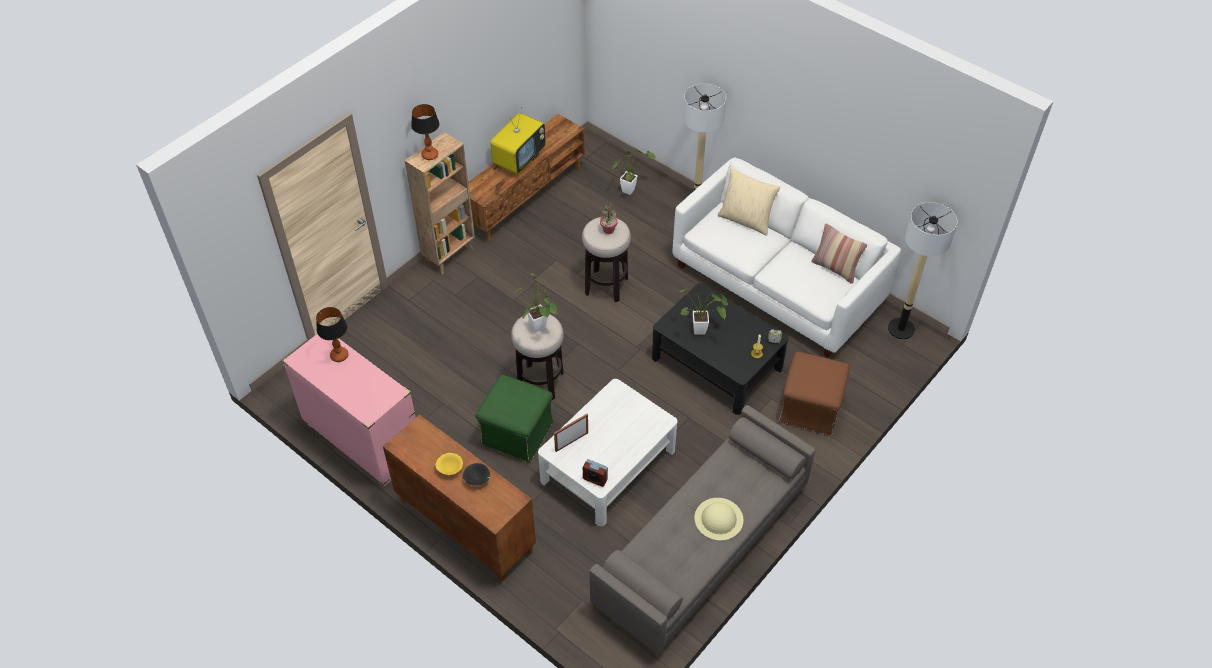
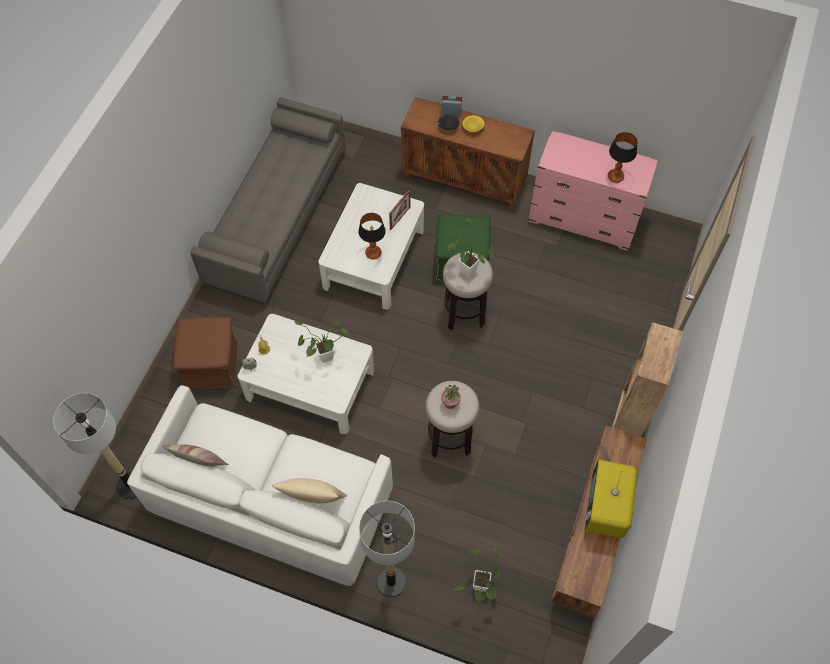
camera: 160 degrees right, 10 degrees up
table lamp [411,104,440,160] -> table lamp moved to [358,213,386,259]
alarm clock [583,459,608,487] -> alarm clock moved to [442,95,462,117]
black coffee table [652,283,788,415] -> white coffee table [238,314,374,434]
beige hat [694,498,744,541] -> none

